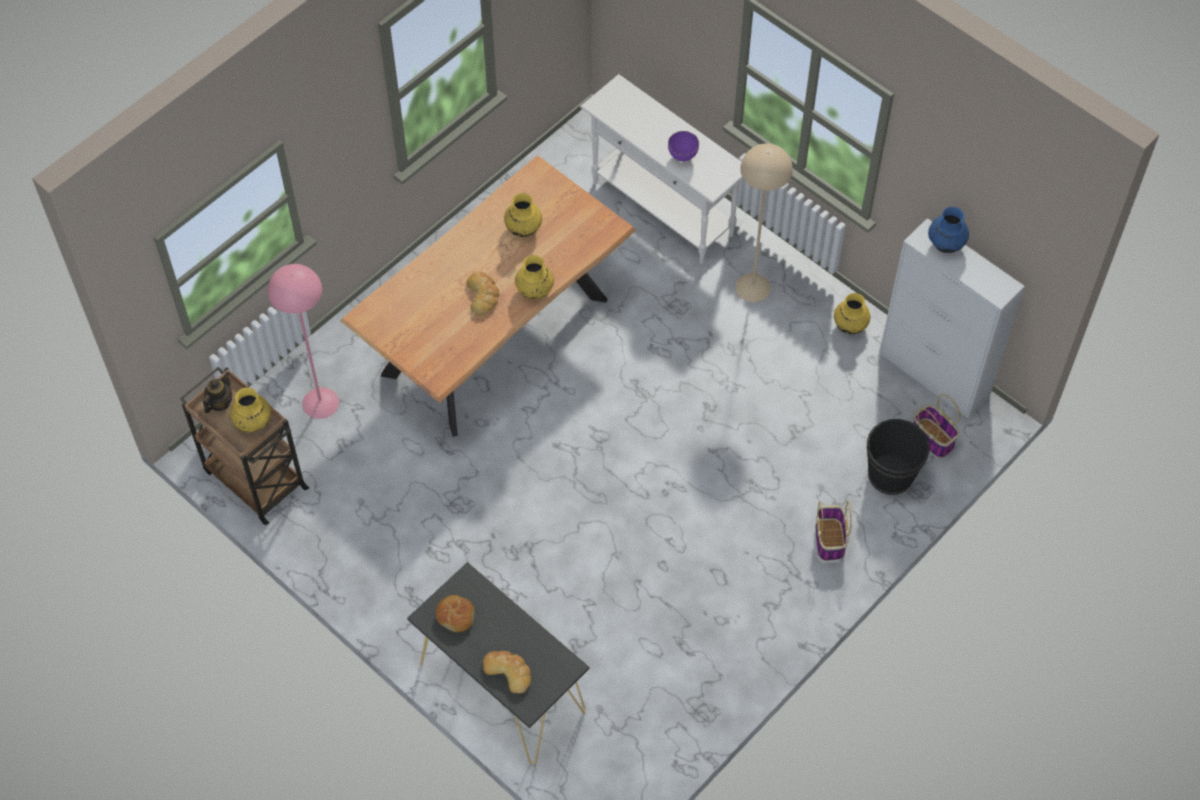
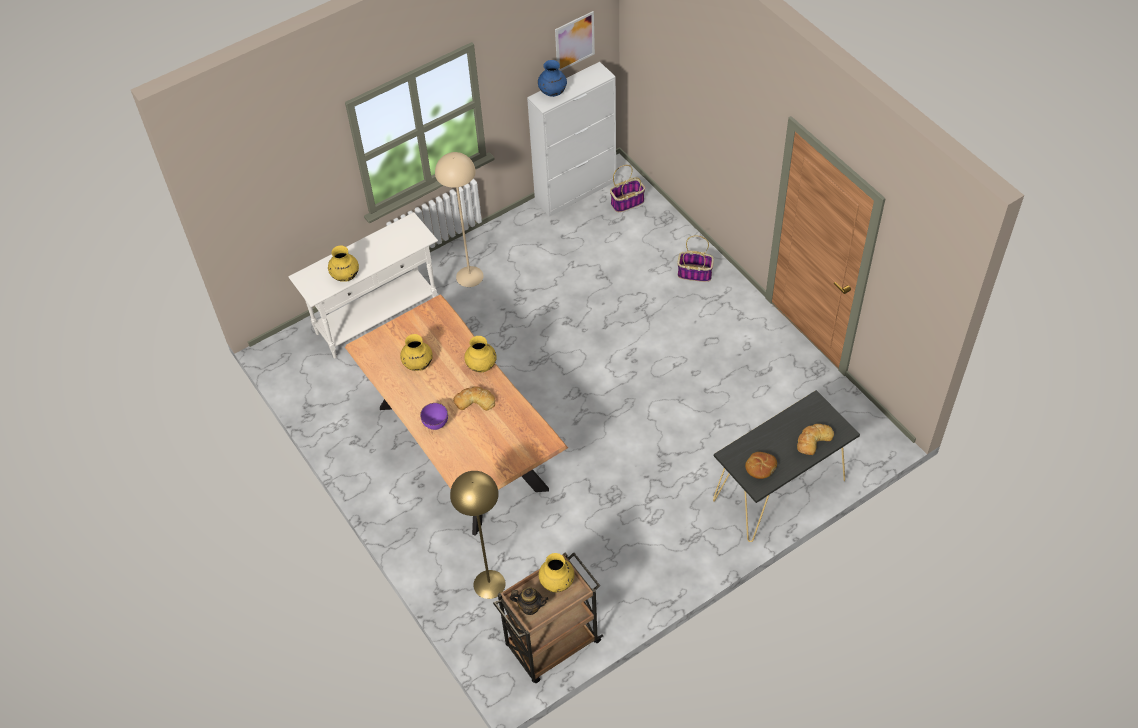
camera: 75 degrees left, 5 degrees down
teapot [203,372,232,413] -> teapot turned 150 degrees clockwise [510,587,548,615]
pink floor lamp [268,264,339,419] -> yellow floor lamp [450,471,506,599]
purple bowl [668,131,699,162] -> purple bowl moved to [420,403,448,430]
yellow vase [834,293,871,334] -> yellow vase moved to [328,245,359,282]
black bucket [867,419,930,495] -> none
none -> picture [555,11,595,71]

